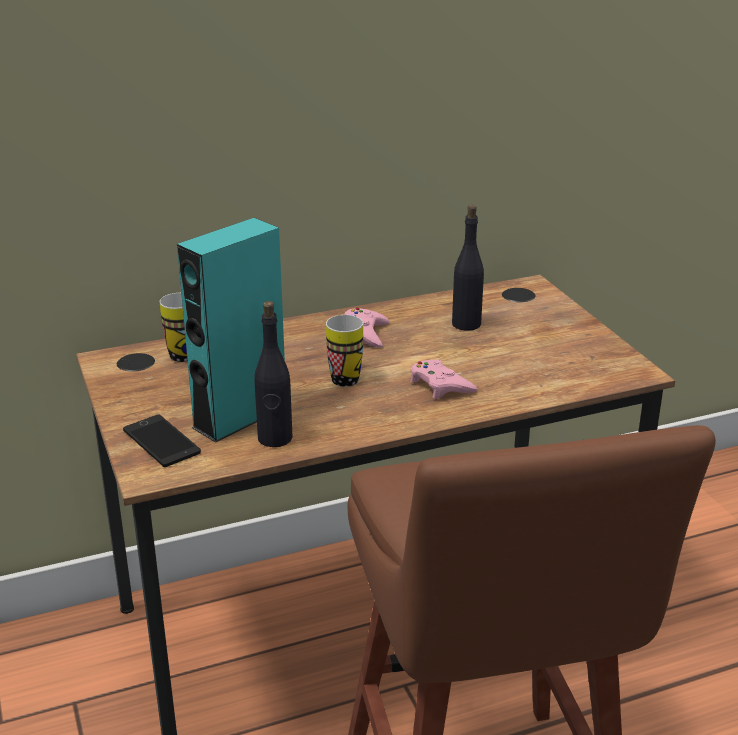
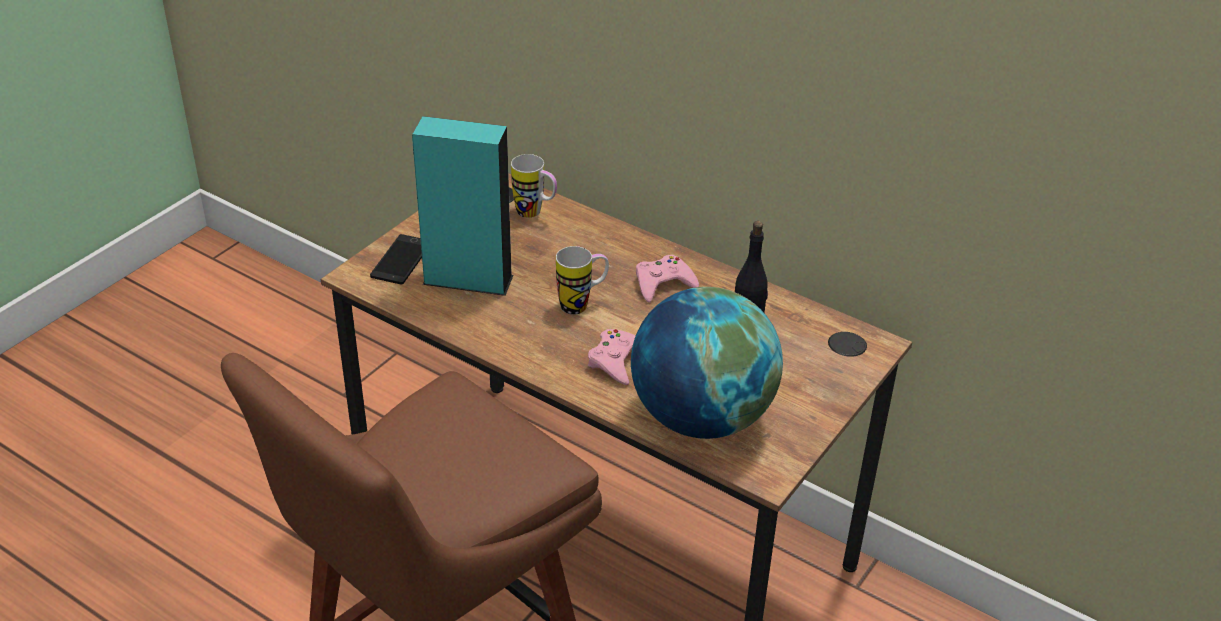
camera: 55 degrees right, 10 degrees up
black bottle [254,301,293,447] -> none
none -> globe [631,287,783,439]

